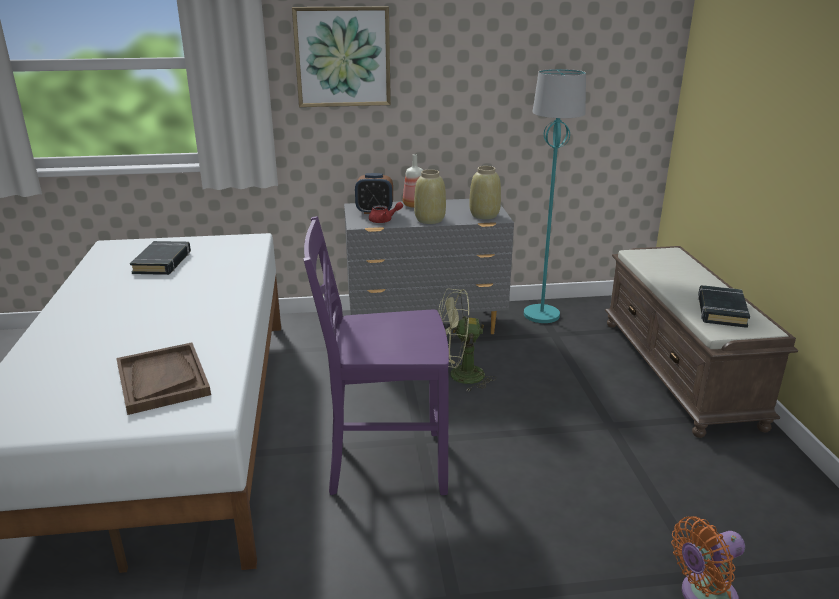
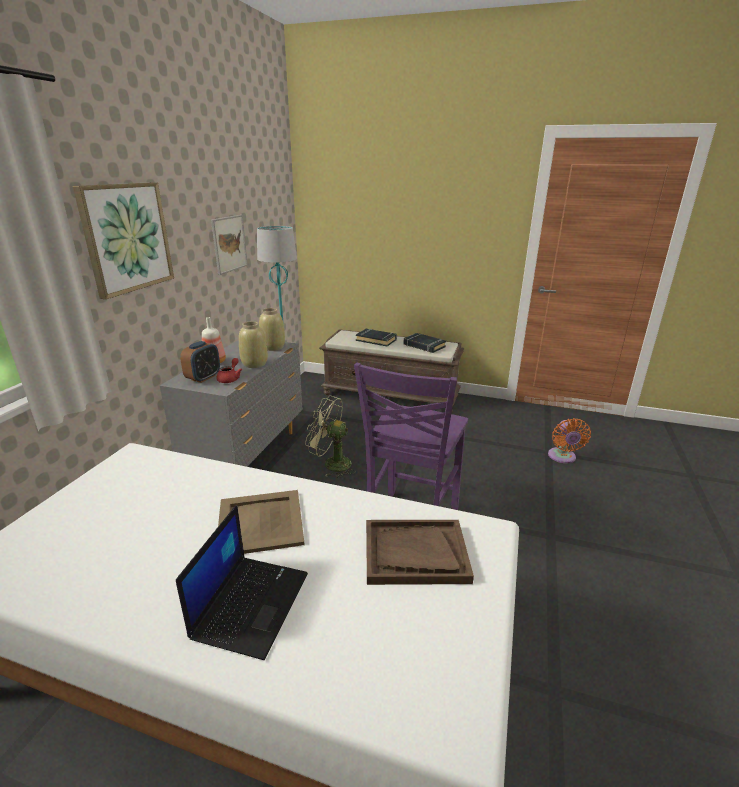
camera: 65 degrees left, 0 degrees up
black book [130,241,191,275] -> black book moved to [356,329,397,346]
green fan [439,289,496,392] -> green fan turned 90 degrees clockwise [305,396,356,478]
none -> laptop [176,505,308,660]
none -> picture [211,215,248,275]
none -> beige tray [218,490,305,554]

